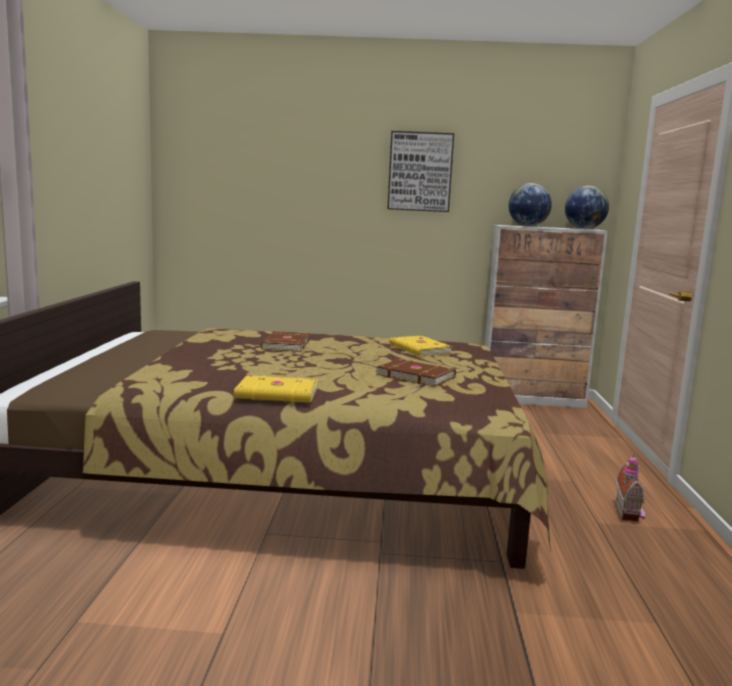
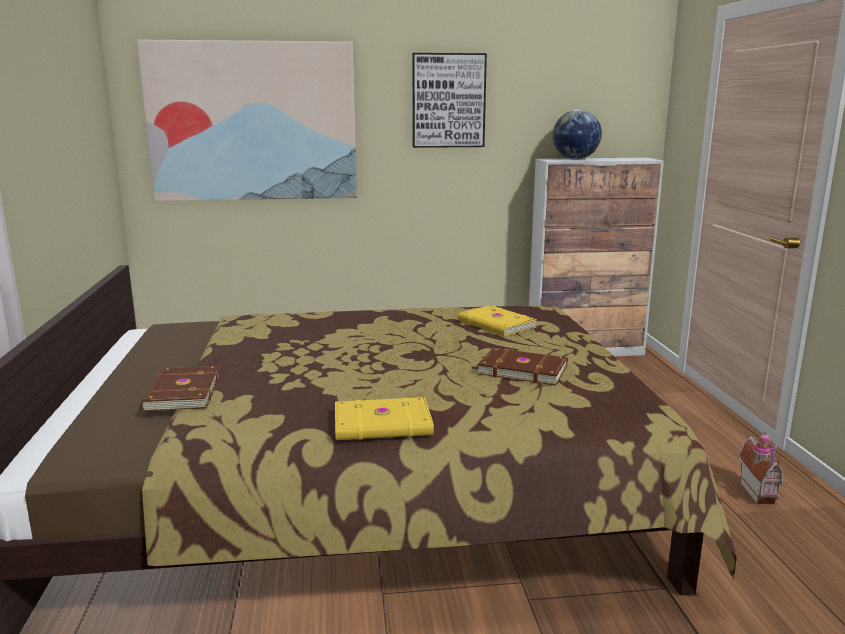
camera: 10 degrees left, 5 degrees up
brown book [261,331,310,352] -> brown book moved to [140,366,220,411]
globe [565,186,609,229] -> none
none -> picture [137,40,357,201]

